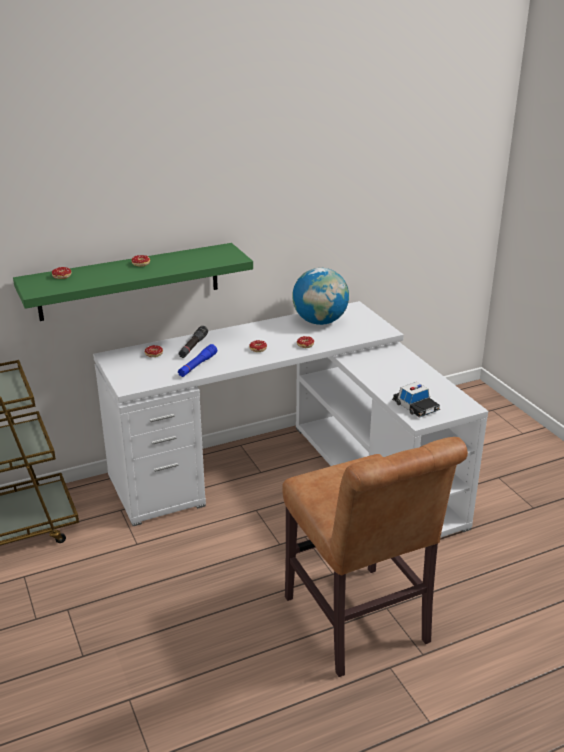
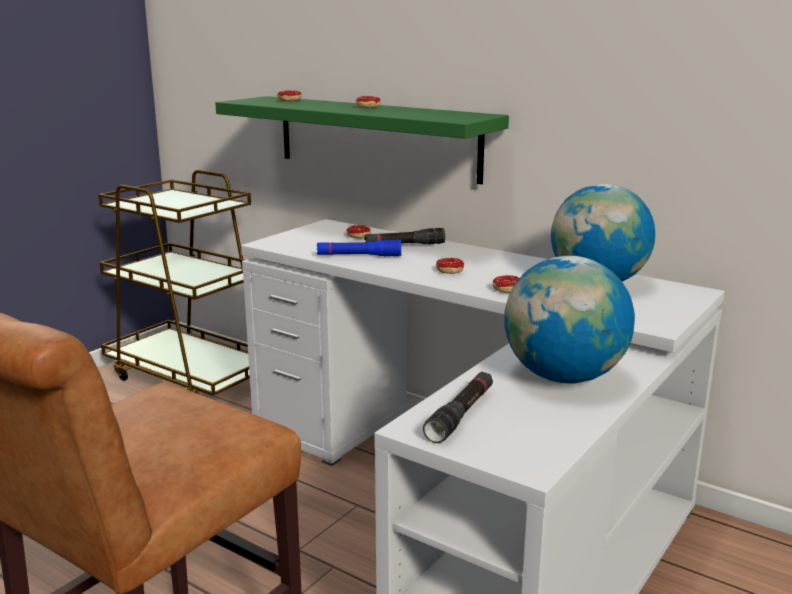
camera: 60 degrees right, 10 degrees down
toy car [392,382,440,418] -> black flashlight [423,371,493,443]
none -> globe [504,256,635,383]

